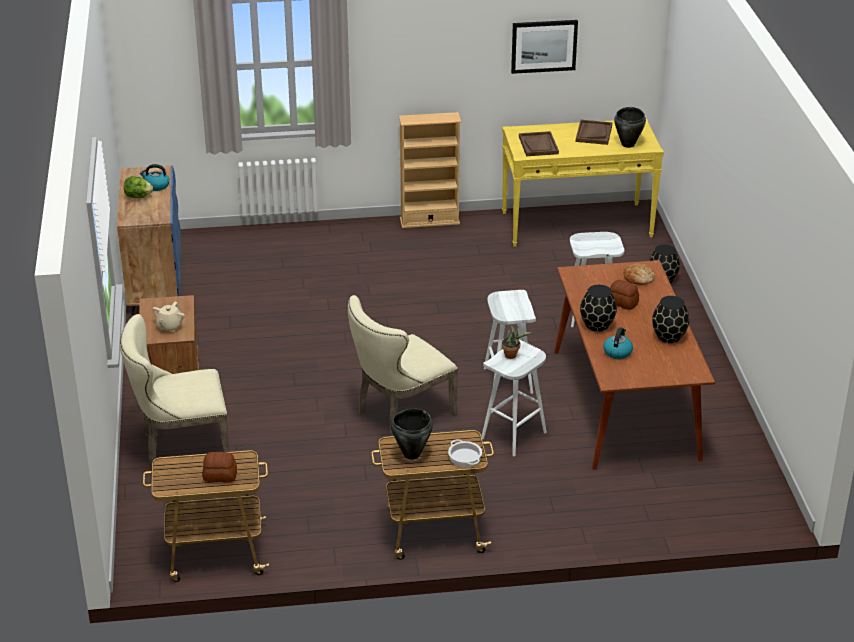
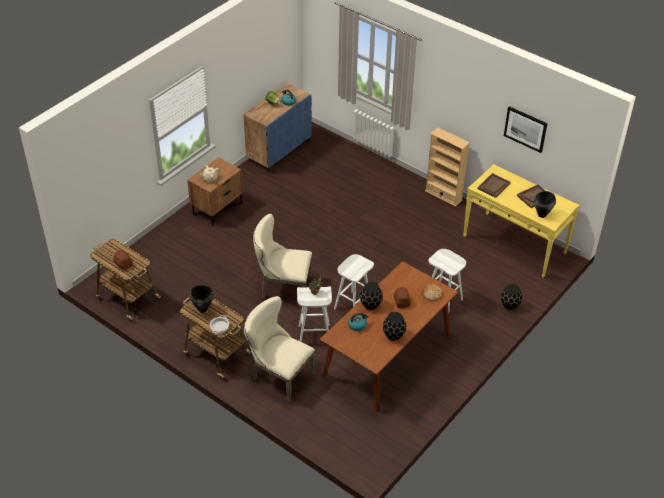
camera: 45 degrees right, 10 degrees up
beige chair [120,314,229,468] -> beige chair moved to [244,296,315,404]

